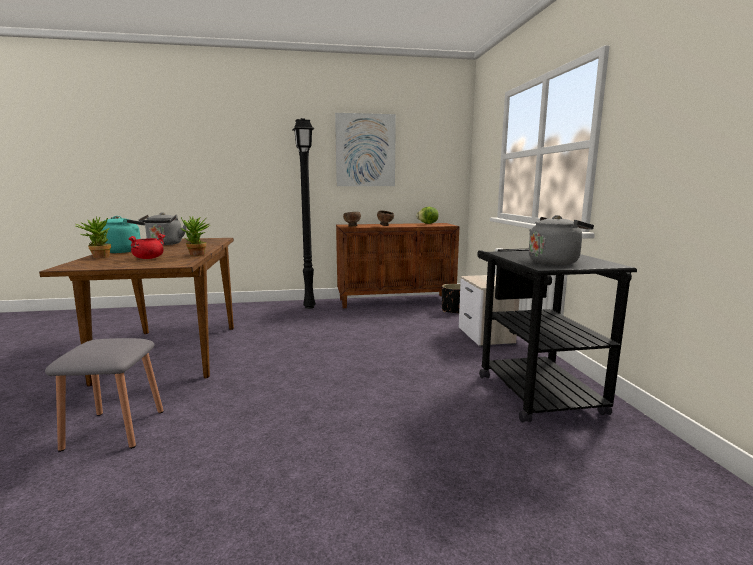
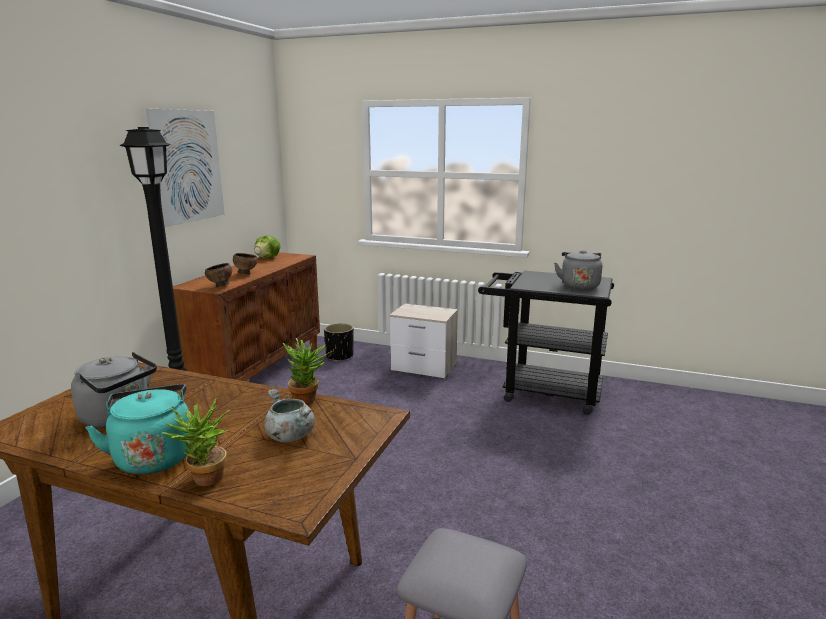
camera: 60 degrees left, 5 degrees up
red cooking pot [128,234,165,259] -> grey cooking pot [264,389,315,442]

